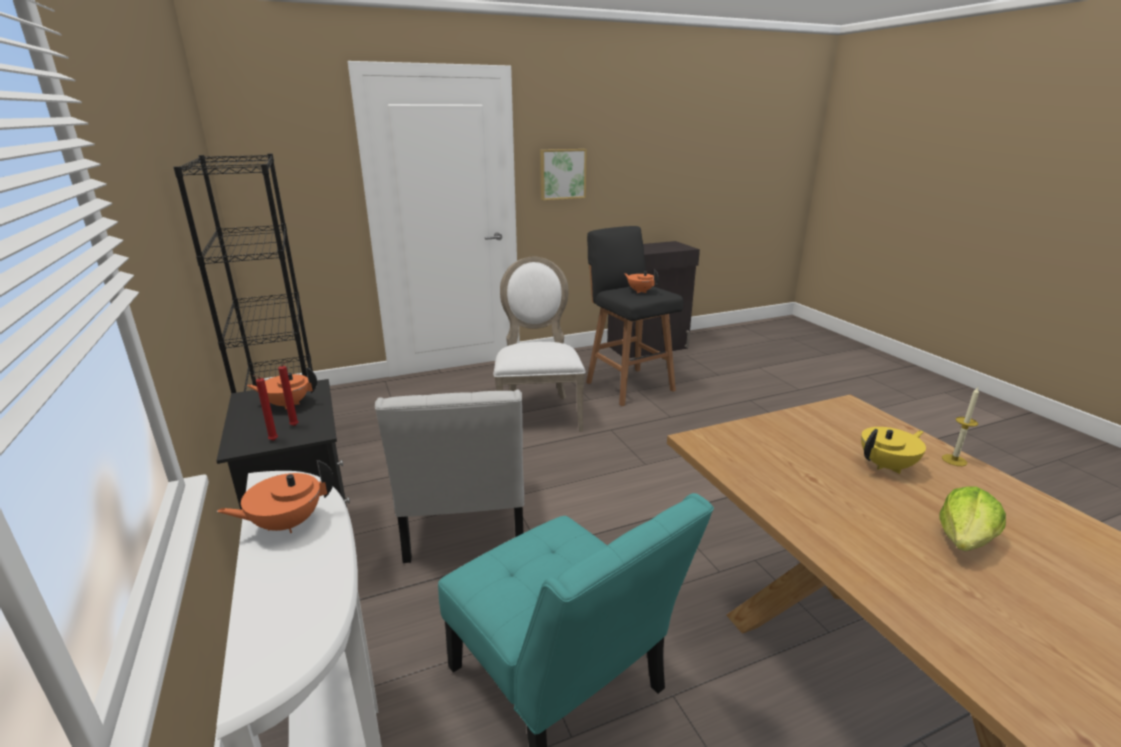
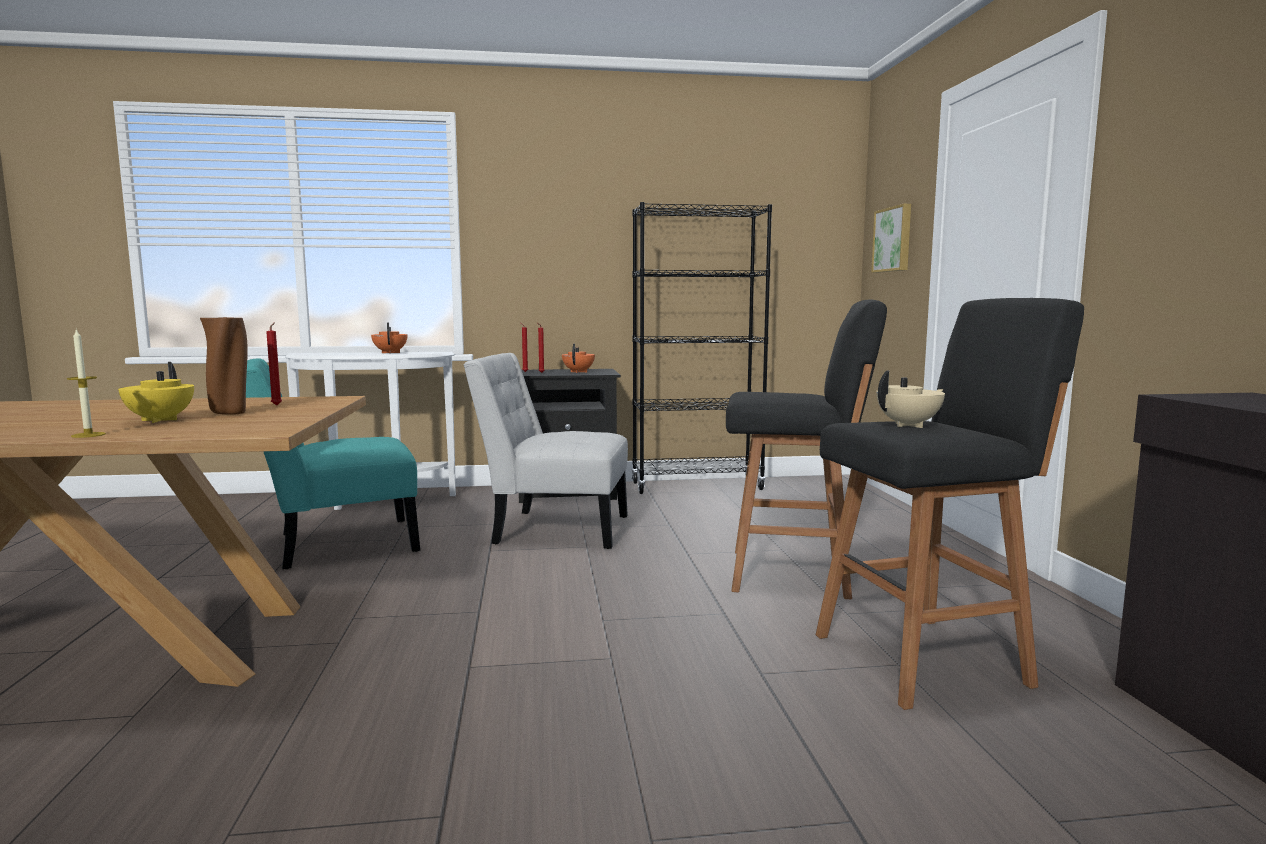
camera: 105 degrees right, 15 degrees down
white chair [493,257,585,432] -> black stool [726,299,887,599]
picture [540,149,587,200] -> picture moved to [871,204,911,273]
orange teapot [624,270,659,293] -> beige teapot [876,370,945,428]
lettuce [939,486,1006,551] -> none
none -> brown vase [200,317,248,415]
none -> red candle [266,322,282,405]

